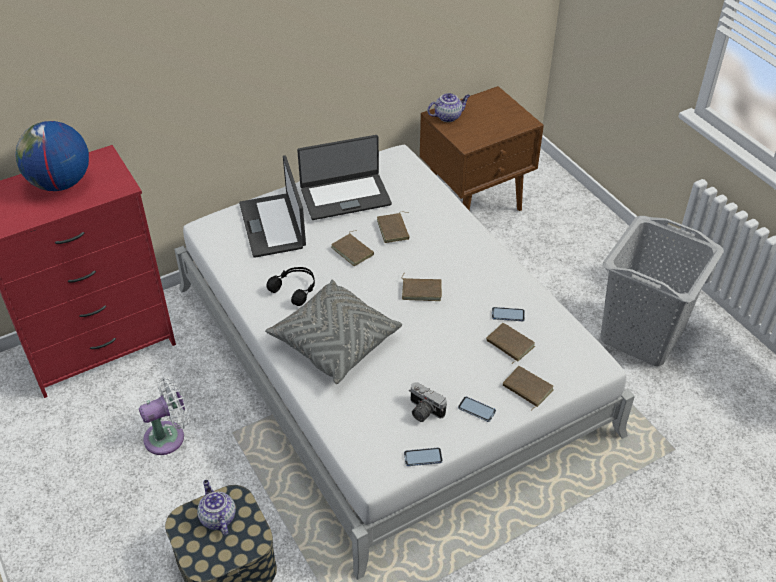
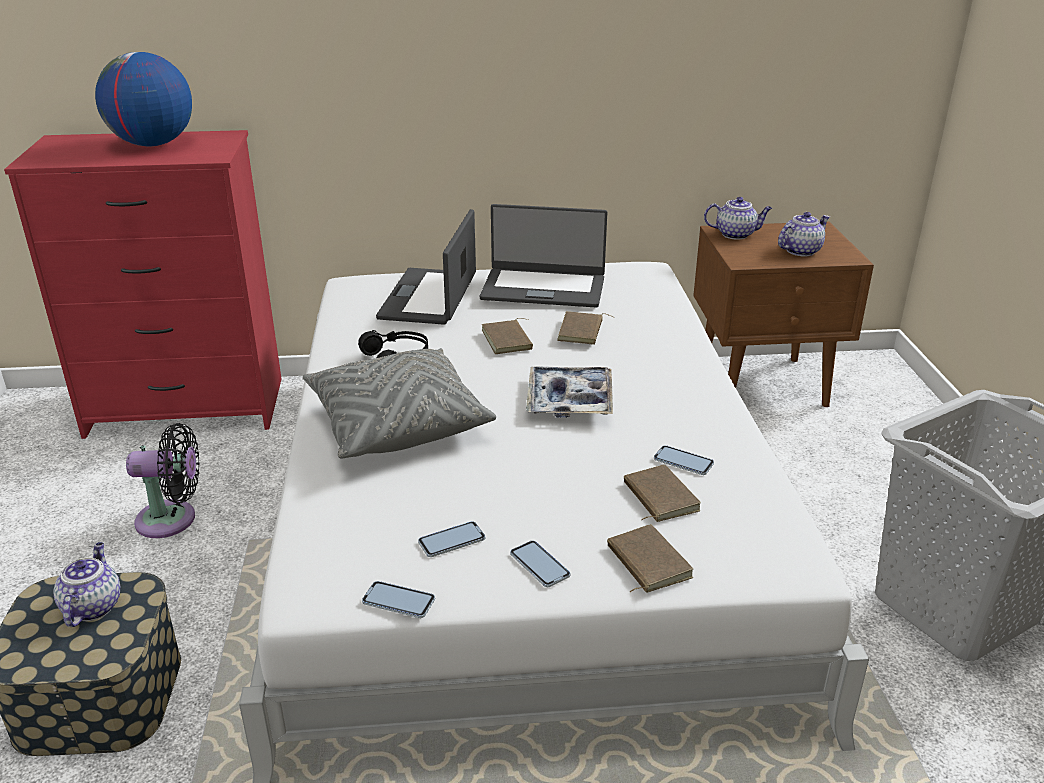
camera: 25 degrees right, 15 degrees down
white fan [139,376,189,455] -> black fan [126,423,200,538]
brown book [402,274,442,301] -> tray [526,366,613,418]
camera [409,382,447,422] -> phone [418,521,485,557]
none -> teapot [778,212,830,256]

